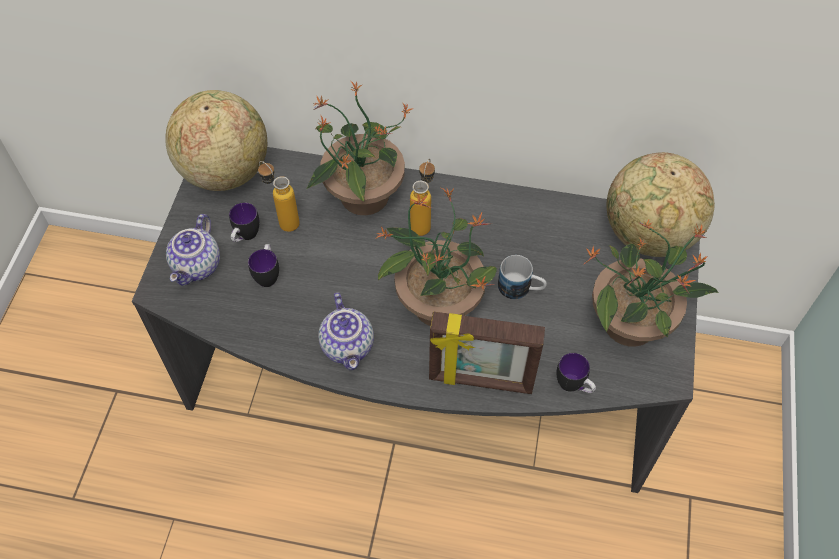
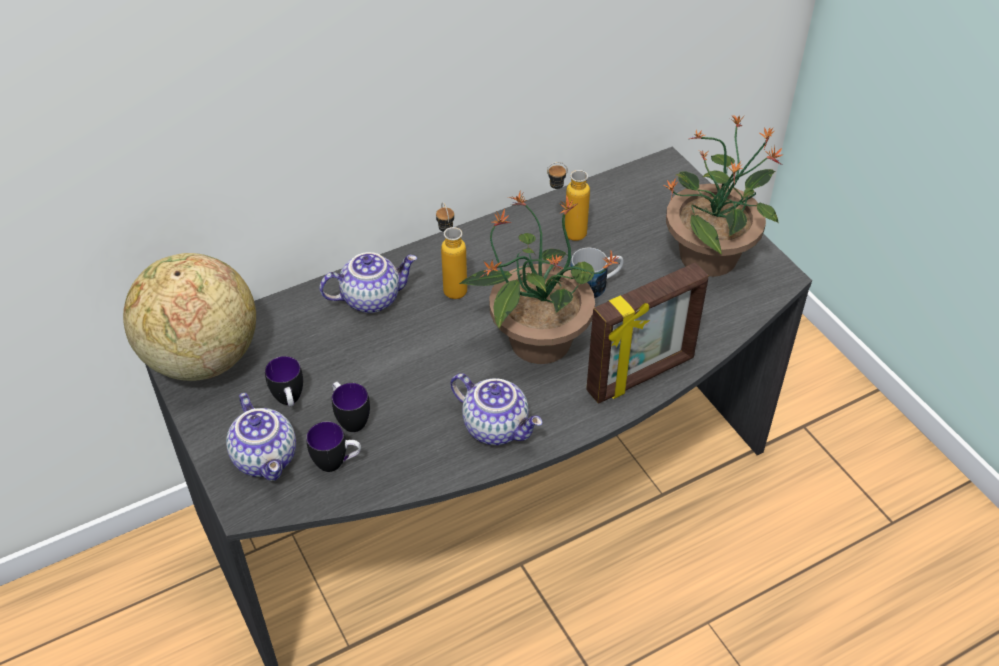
camera: 40 degrees left, 10 degrees down
bottle [258,161,300,232] -> bottle moved to [547,162,590,241]
potted plant [307,81,412,215] -> teapot [320,252,417,313]
mug [556,353,596,393] -> mug moved to [306,421,361,472]
globe [607,152,715,257] -> none

